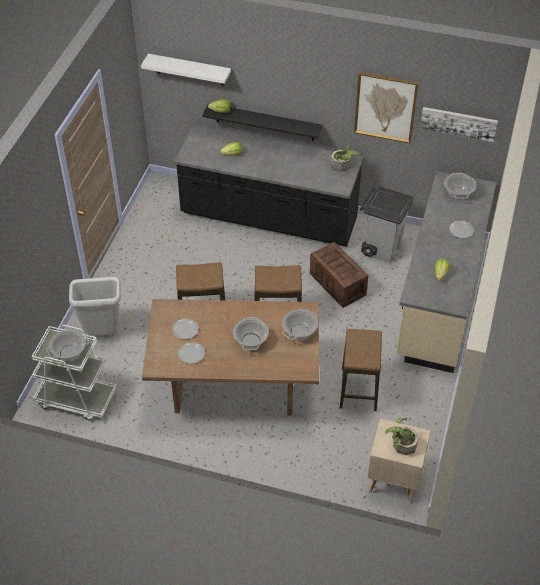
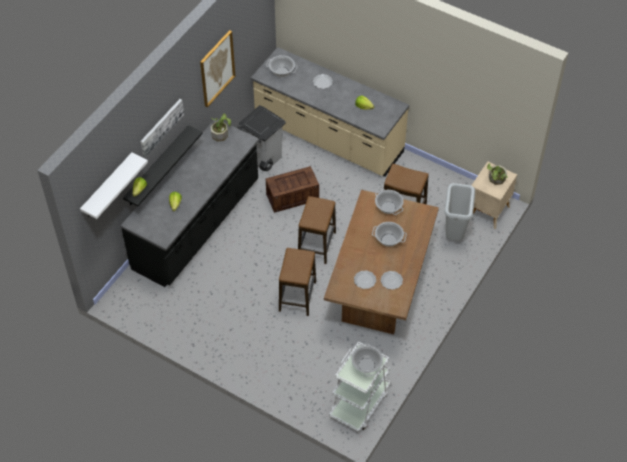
camera: 75 degrees left, 5 degrees up
grey trash can [69,277,121,336] -> grey trash can moved to [444,183,475,241]
picture [420,107,498,142] -> picture moved to [141,99,184,157]

